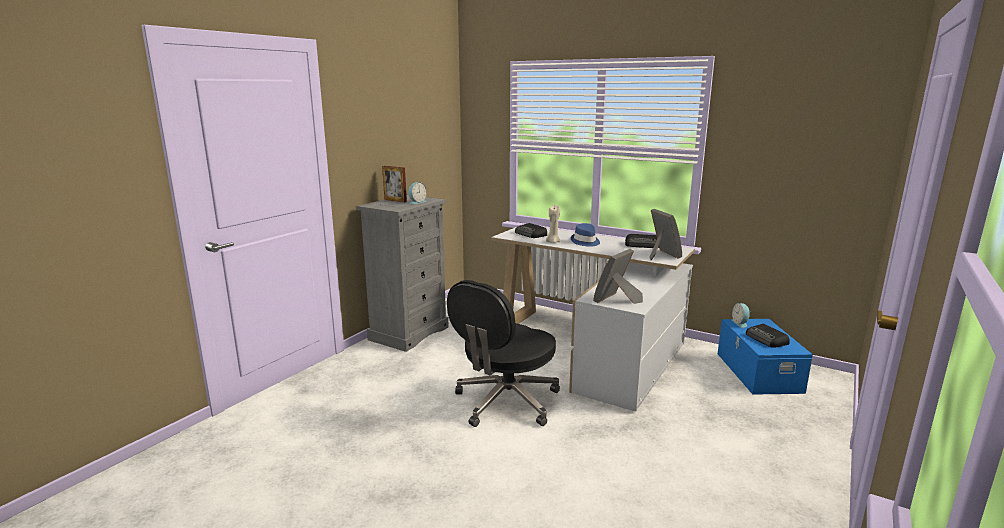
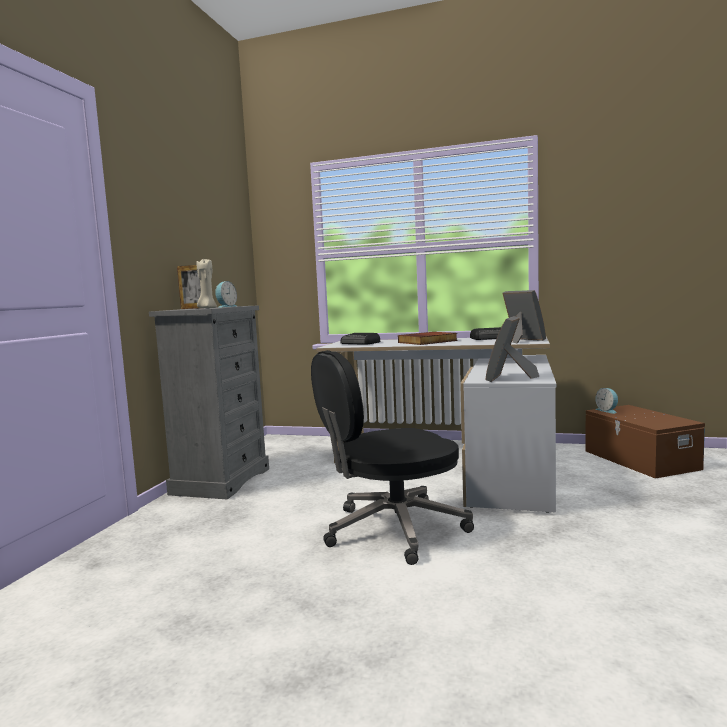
camera: 15 degrees left, 10 degrees down
black office chair [447,280,560,427] -> black office chair turned 45 degrees clockwise [311,350,474,565]
beige candle [546,205,560,243] -> beige candle moved to [196,259,217,308]
blue hat [571,223,600,247] -> book [398,332,458,345]
blue storage box [718,319,813,395] -> brown storage box [585,405,705,479]
radio [746,324,790,348] -> none

